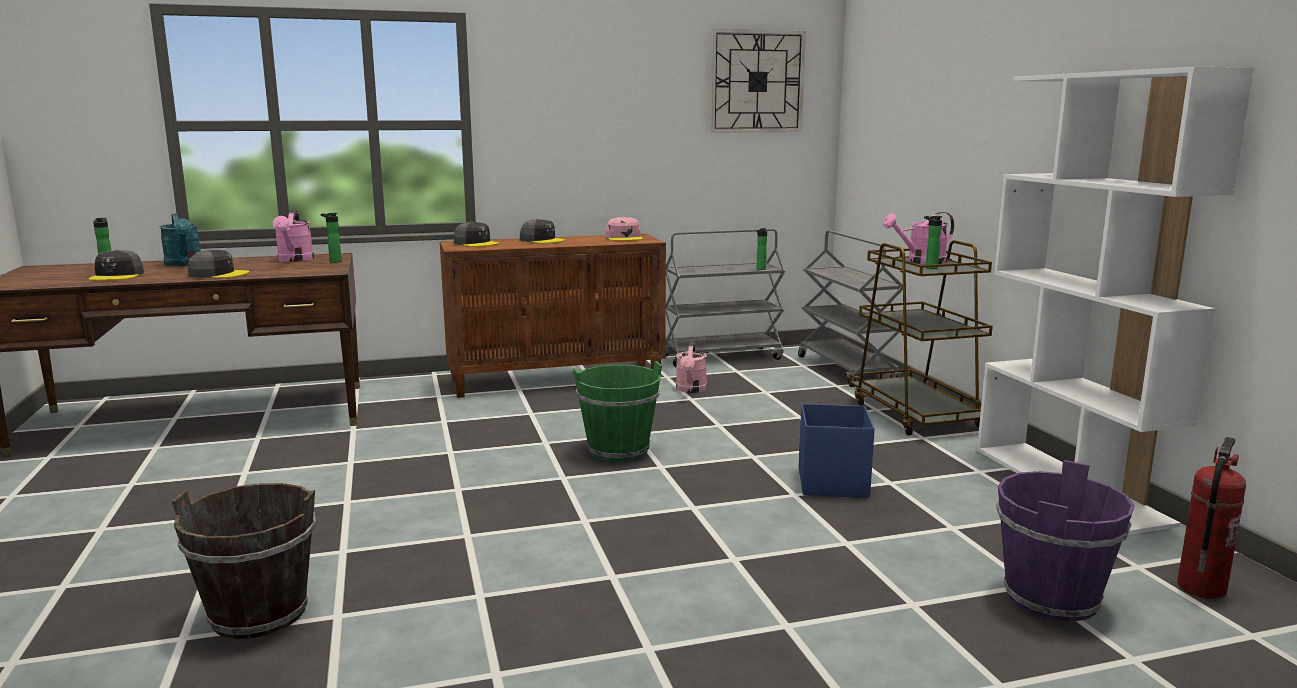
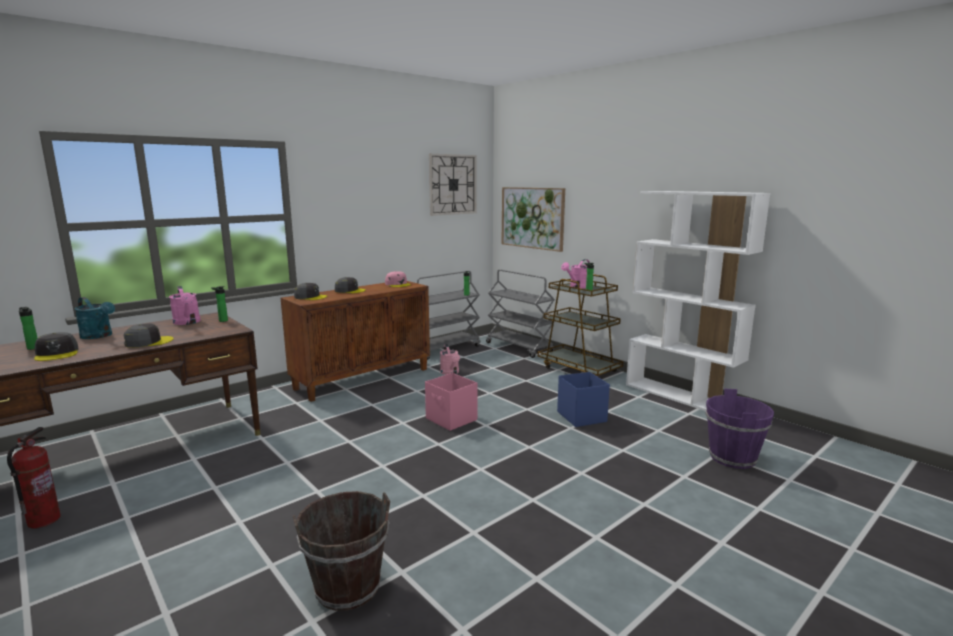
camera: 25 degrees left, 0 degrees up
green bucket [573,361,662,462] -> pink storage box [425,373,477,431]
fire extinguisher [1177,437,1246,599] -> fire extinguisher moved to [7,427,61,529]
none -> picture [502,187,565,252]

